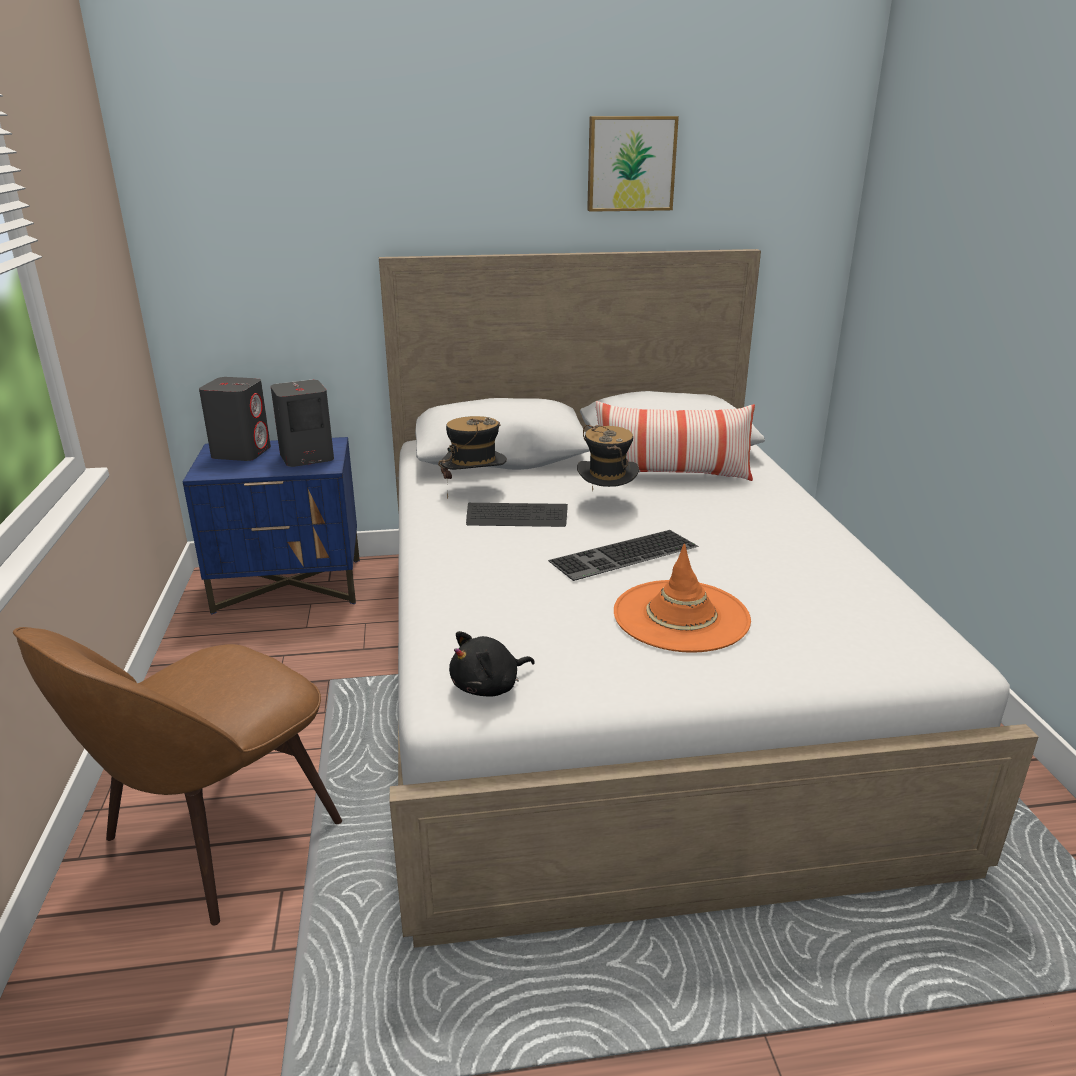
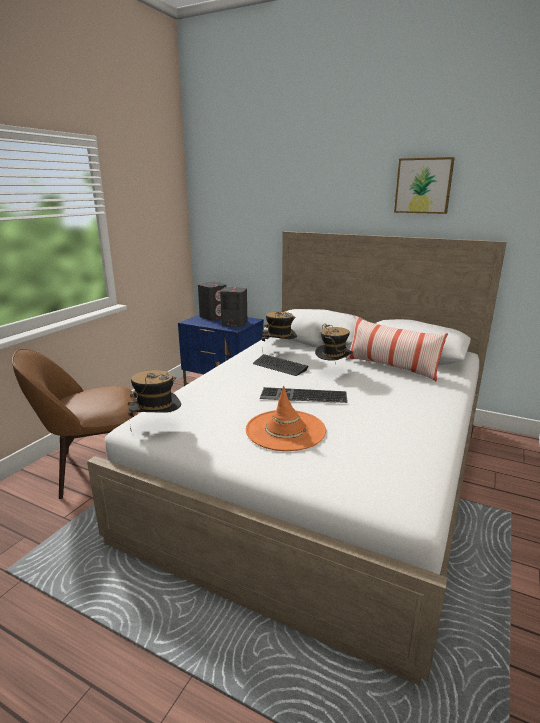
camera: 35 degrees right, 5 degrees down
black plush toy [449,631,535,696] -> hat [128,370,181,432]

